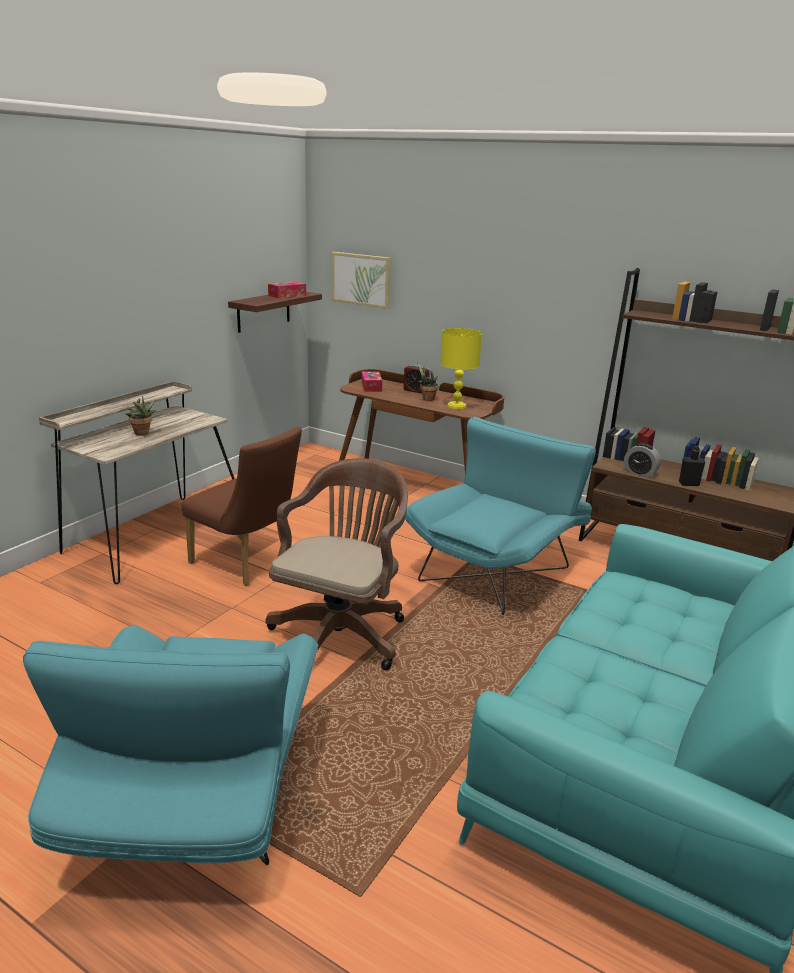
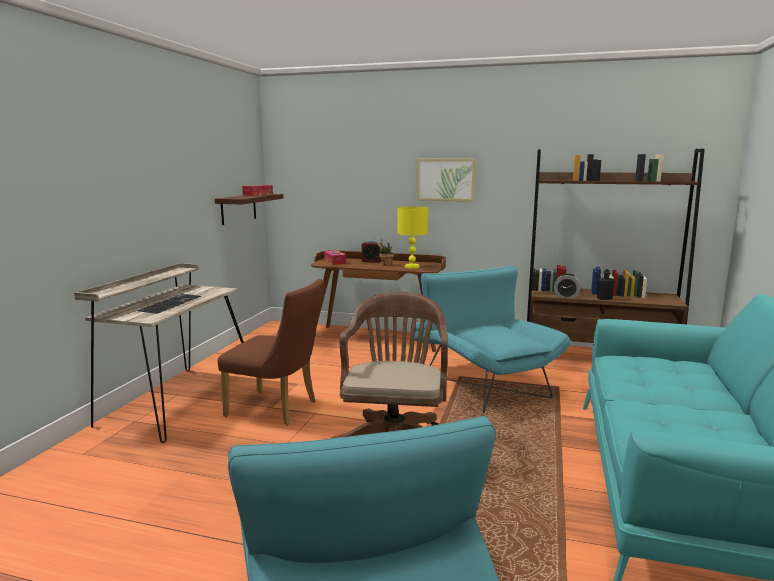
camera: 15 degrees left, 10 degrees down
potted plant [126,396,156,436] -> keyboard [137,294,201,314]
picture [332,252,391,309] -> picture moved to [417,159,475,201]
turquoise armchair [405,417,596,615] -> turquoise armchair turned 45 degrees counterclockwise [415,265,571,413]

